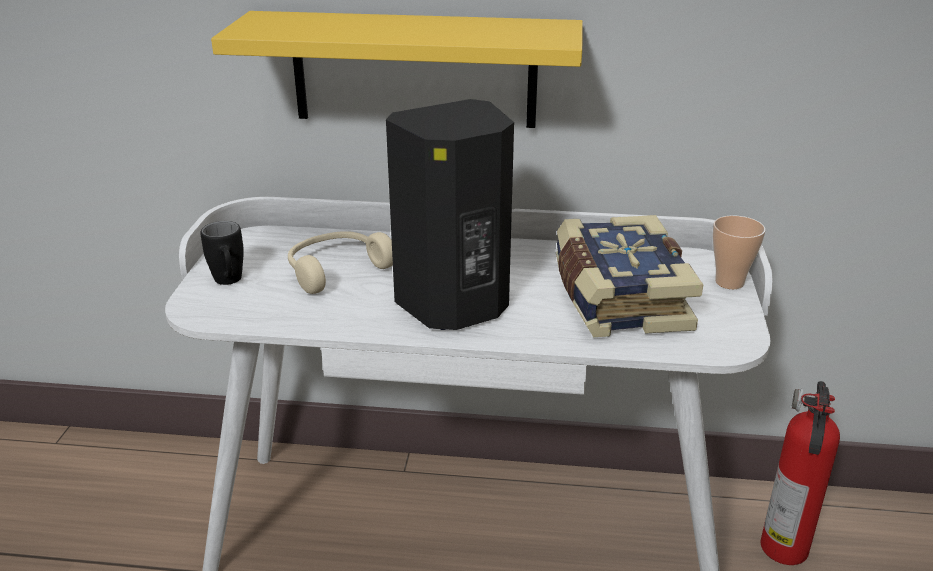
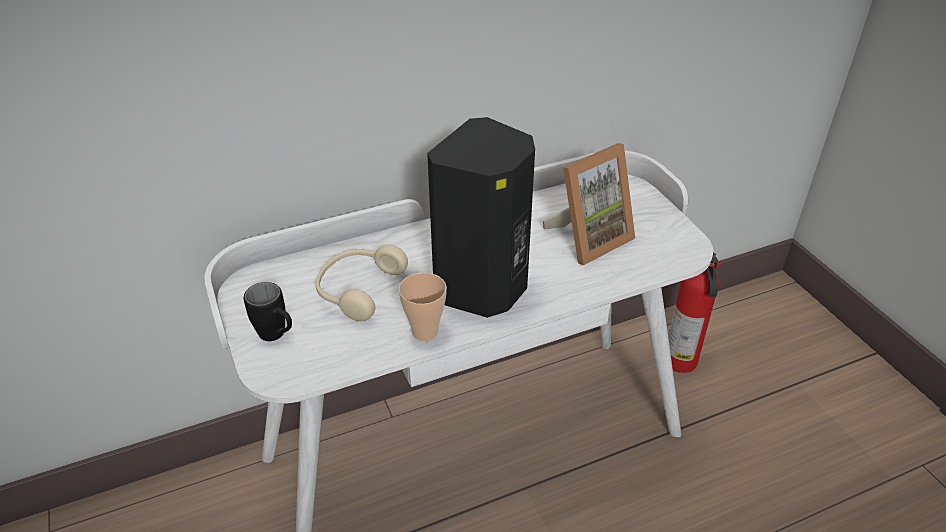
camera: 30 degrees left, 10 degrees up
yellow shelf [211,11,583,128] -> none
book [556,215,703,337] -> picture frame [543,143,635,265]
cup [713,215,766,289] -> cup moved to [398,273,447,341]

